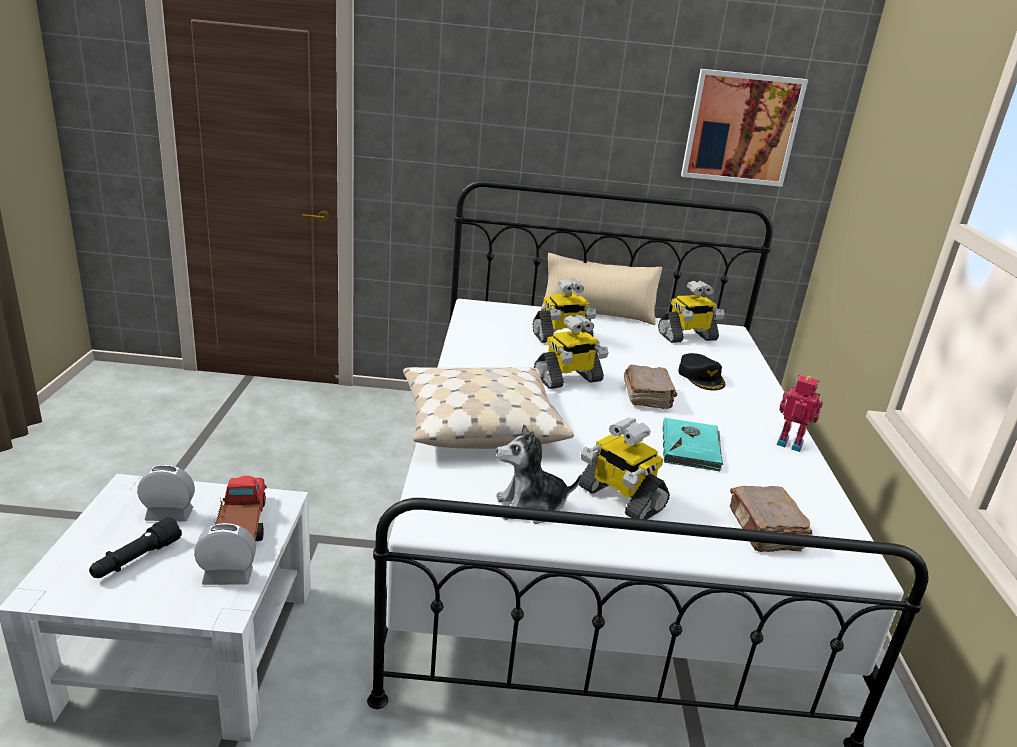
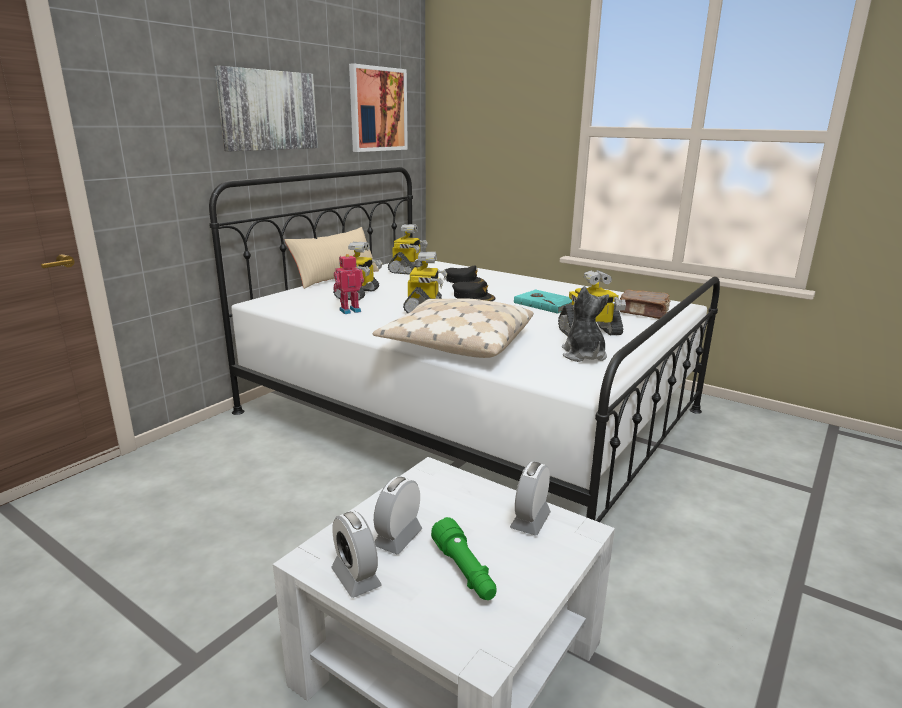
camera: 55 degrees left, 5 degrees down
black flashlight [89,517,182,578] -> green flashlight [431,517,497,600]
toy truck [214,476,267,541] -> none
plush toy [496,424,581,524] -> plush toy turned 150 degrees clockwise [562,286,609,362]
brown book [624,365,677,409] -> black cap [452,281,496,301]
toy robot [777,375,823,452] -> toy robot moved to [334,254,364,314]
none -> picture [215,66,318,151]
none -> alarm clock [331,511,382,598]

